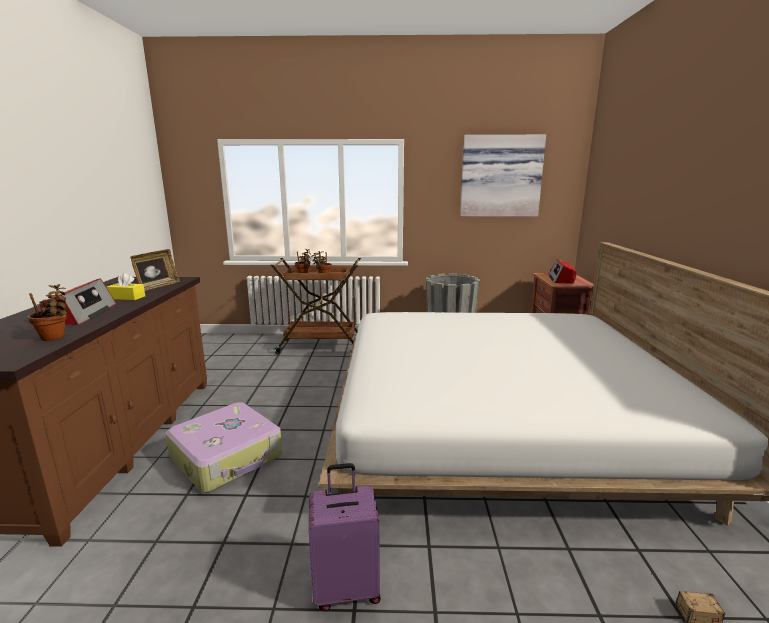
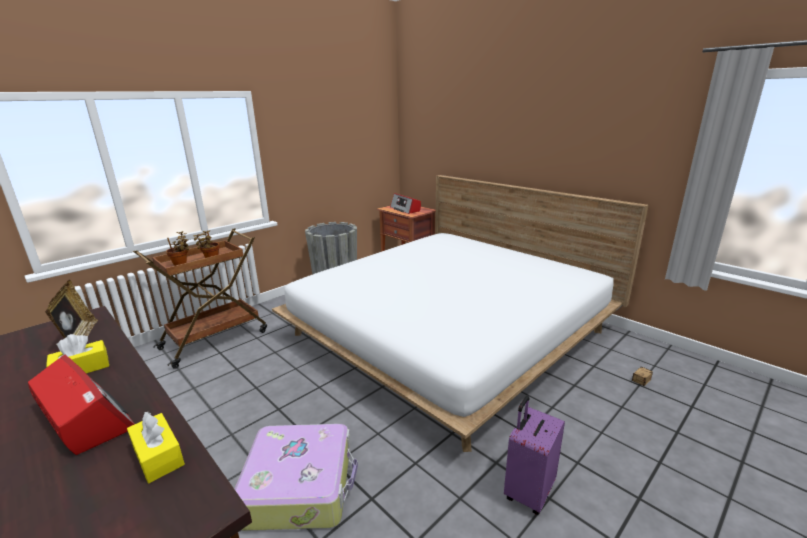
camera: 45 degrees left, 5 degrees up
potted plant [28,284,67,341] -> yellow tissue box [127,412,185,483]
picture [460,135,546,217] -> none

